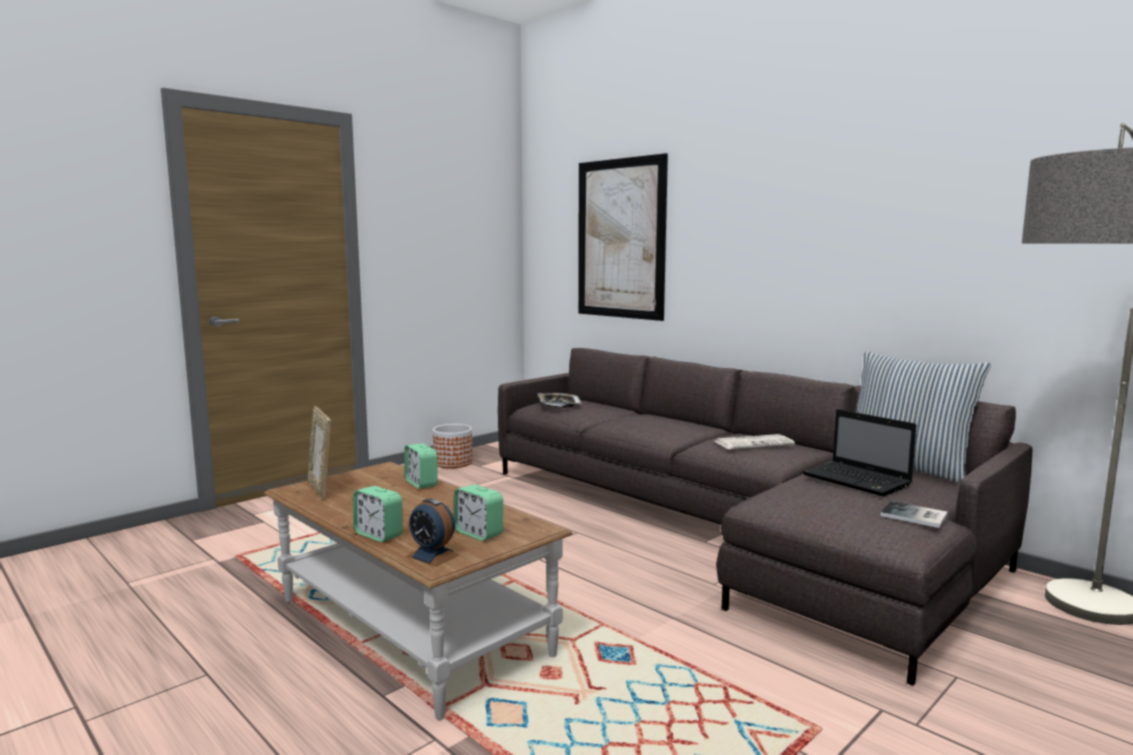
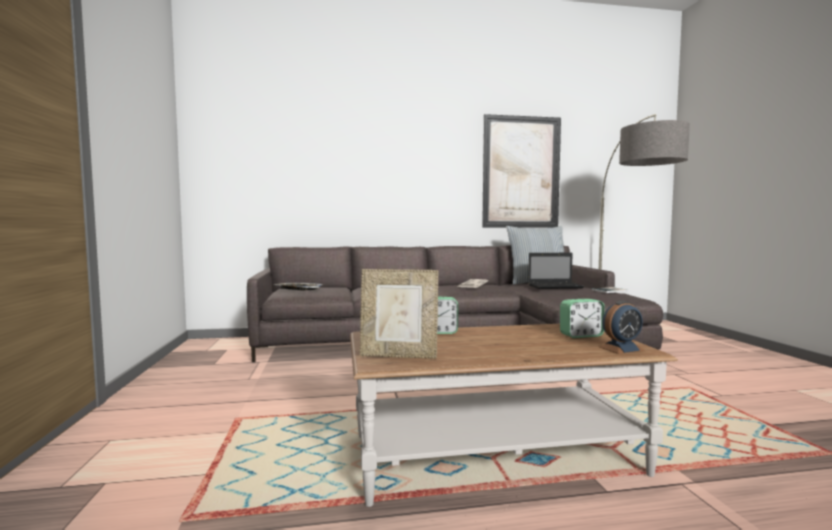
camera: 55 degrees left, 5 degrees down
alarm clock [353,486,403,542] -> none
planter [433,424,473,468] -> none
picture [578,153,668,321] -> picture moved to [482,114,561,227]

